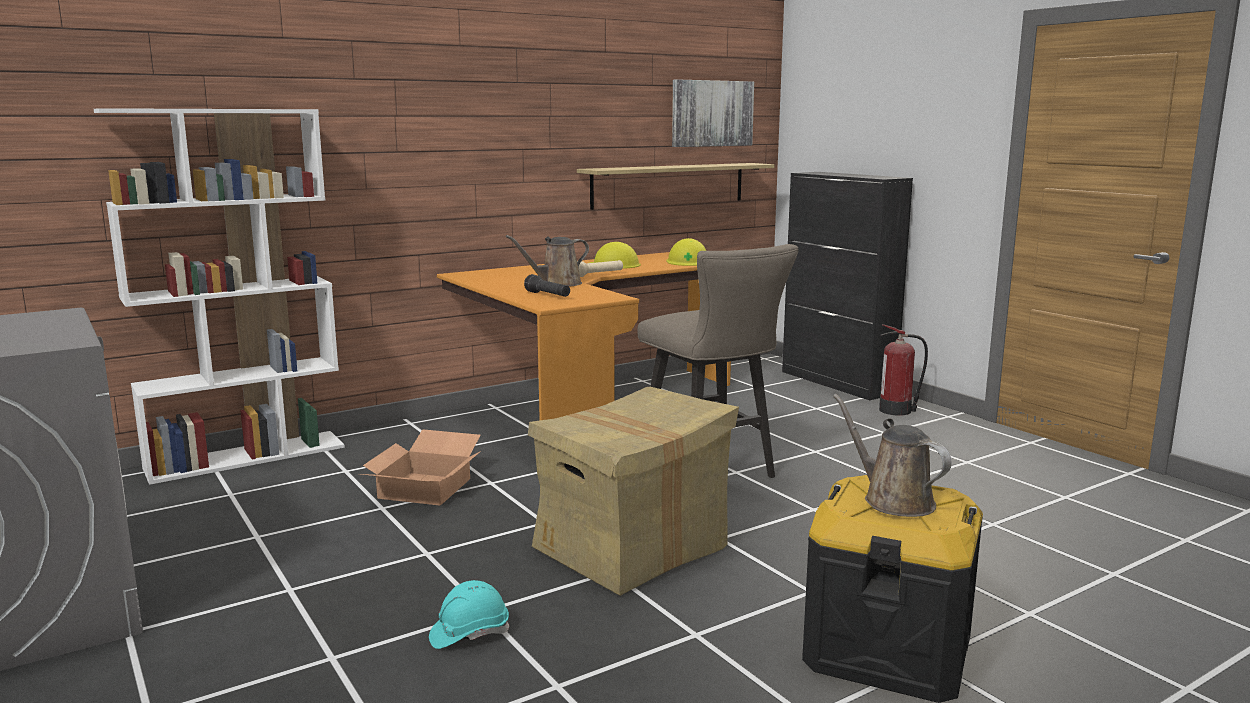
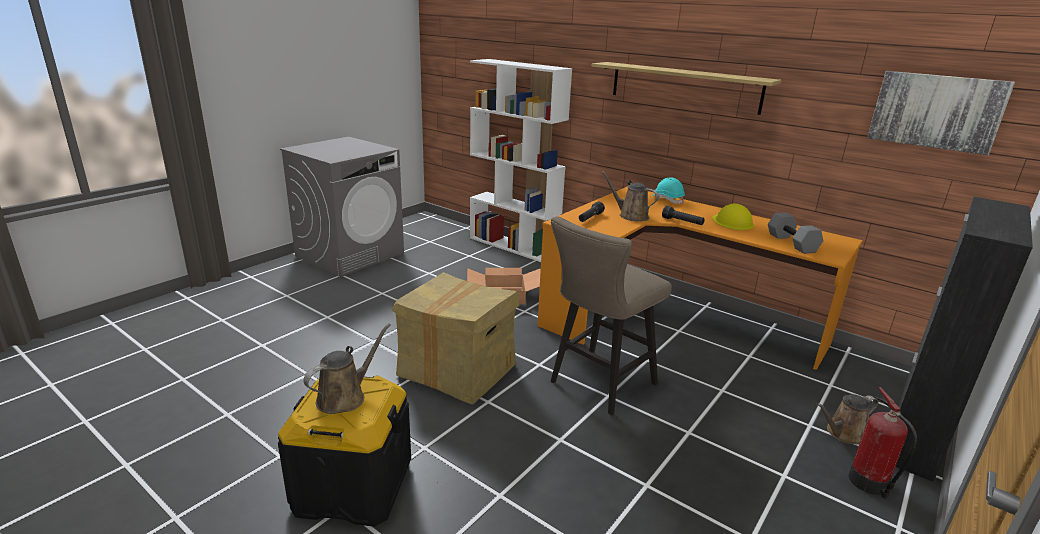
camera: 70 degrees right, 10 degrees up
turquoise hard hat [429,580,509,649] -> turquoise hard hat moved to [650,177,685,204]
shelf [577,163,775,210] -> shelf moved to [592,62,782,115]
beige flashlight [578,260,623,277] -> black flashlight [662,206,705,225]
yellow hard hat [666,238,706,266] -> grey dumbbell [768,212,823,254]
none -> brown watering can [816,394,878,444]

